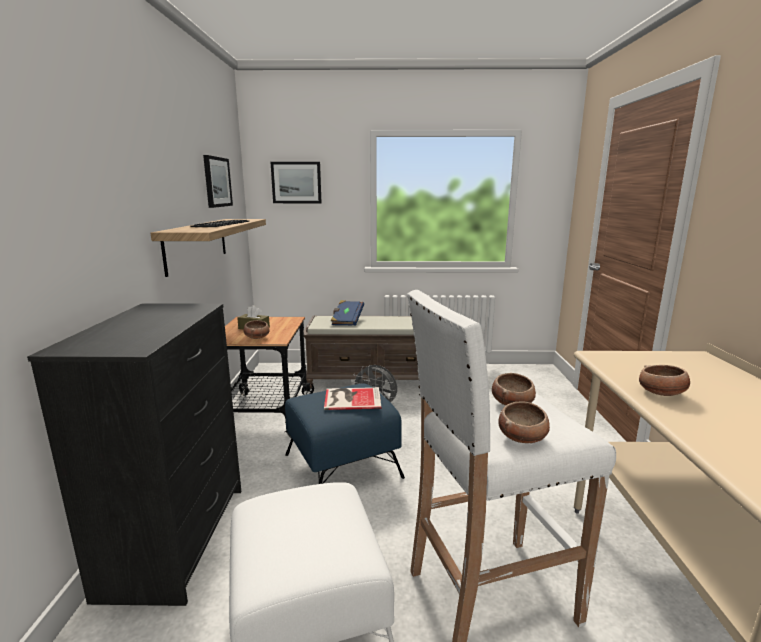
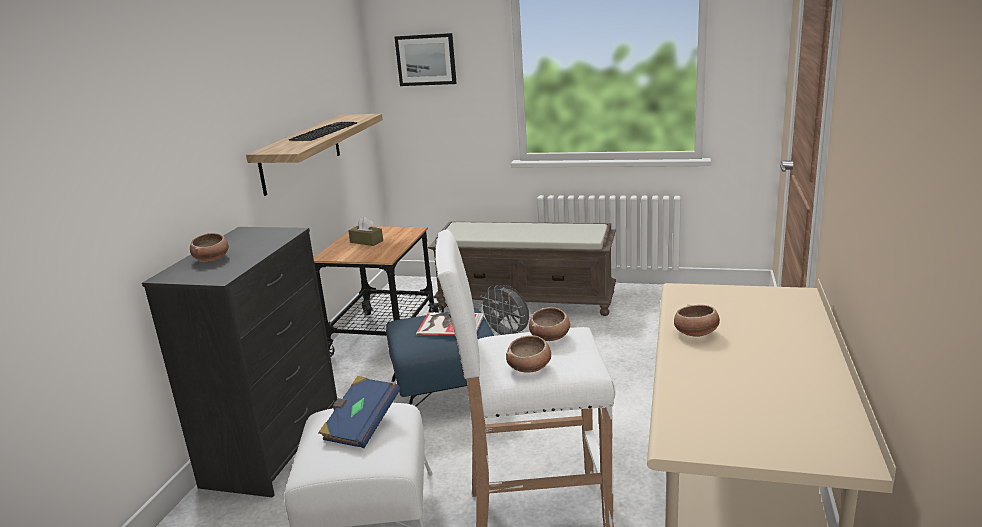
camera: 15 degrees right, 5 degrees up
picture [203,155,233,208] -> none
bowl [243,320,270,339] -> bowl moved to [190,233,229,262]
blue book [331,300,364,326] -> blue book moved to [318,376,400,448]

